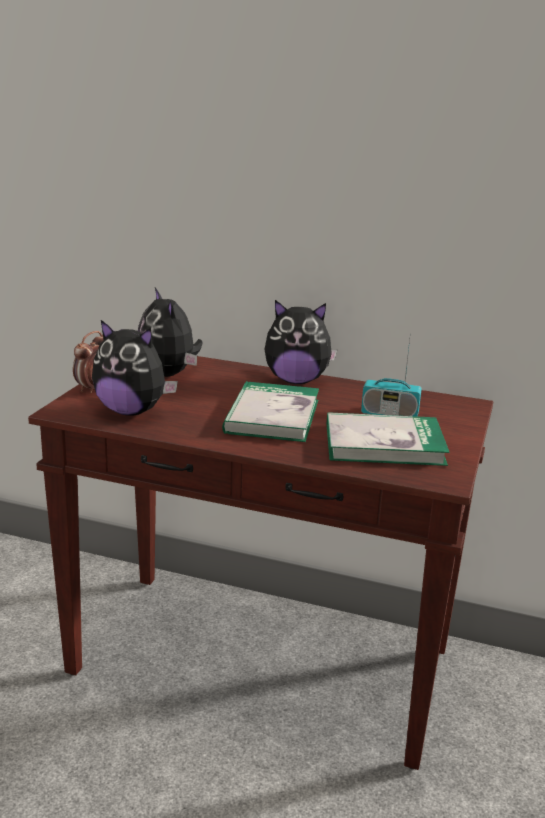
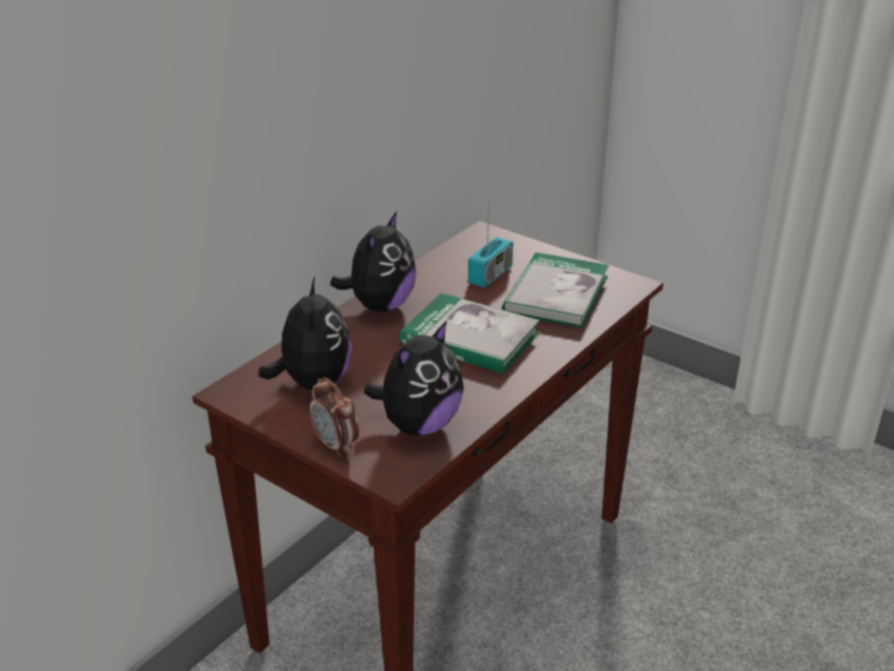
camera: 70 degrees left, 10 degrees up
plush toy [138,288,202,377] -> plush toy turned 90 degrees counterclockwise [258,277,352,390]

